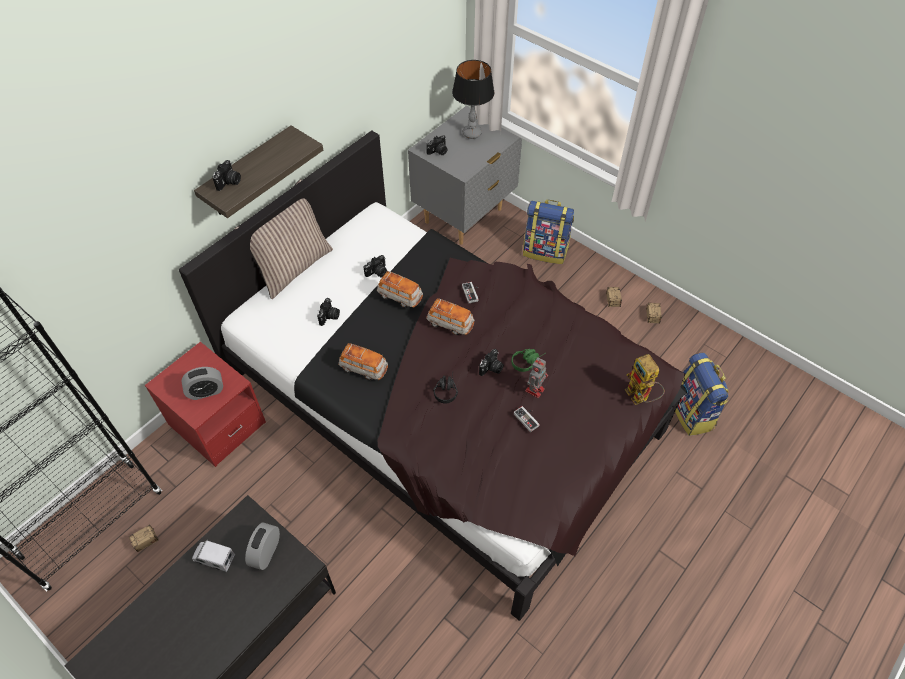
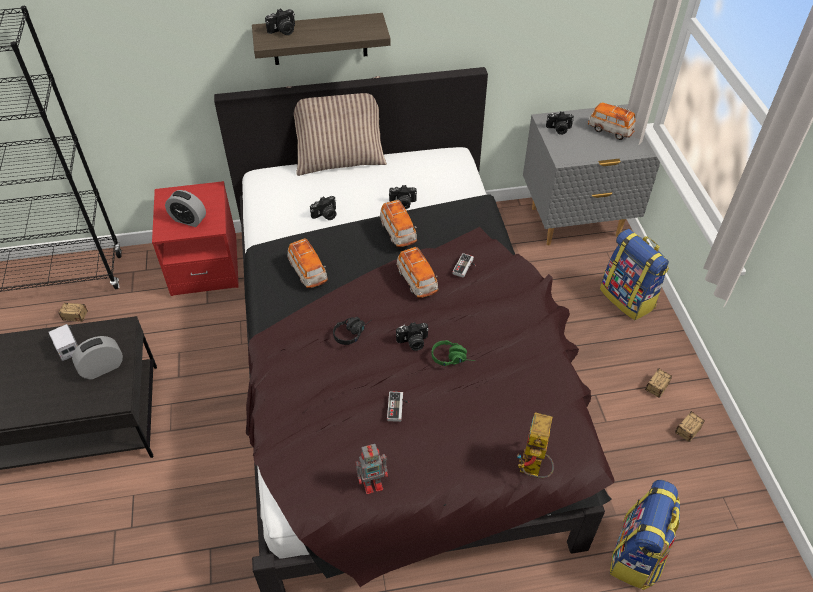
camera: 40 degrees right, 5 degrees down
table lamp [452,60,494,139] -> toy car [588,103,636,140]
toy robot [525,357,548,398] -> toy robot moved to [356,444,388,494]

